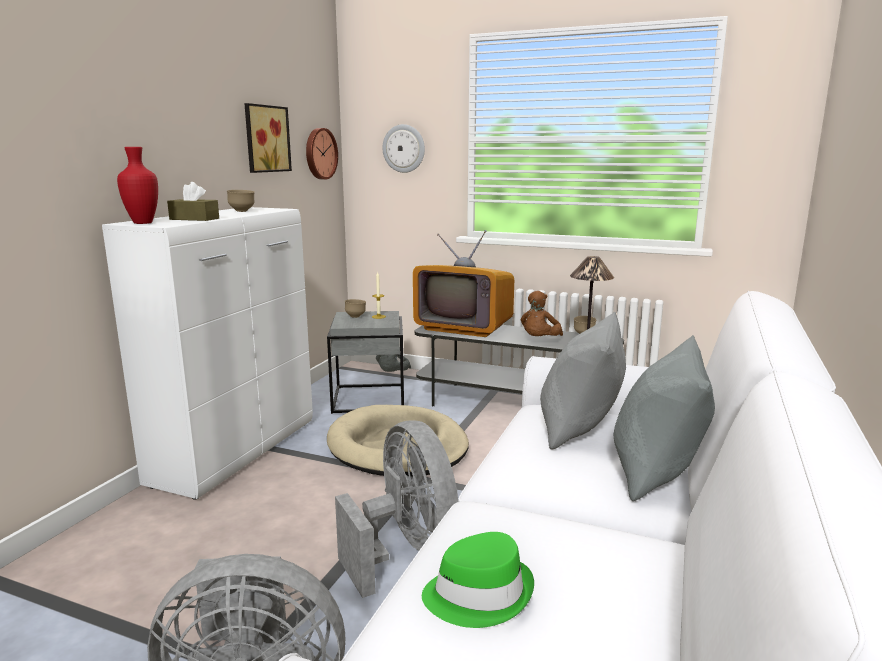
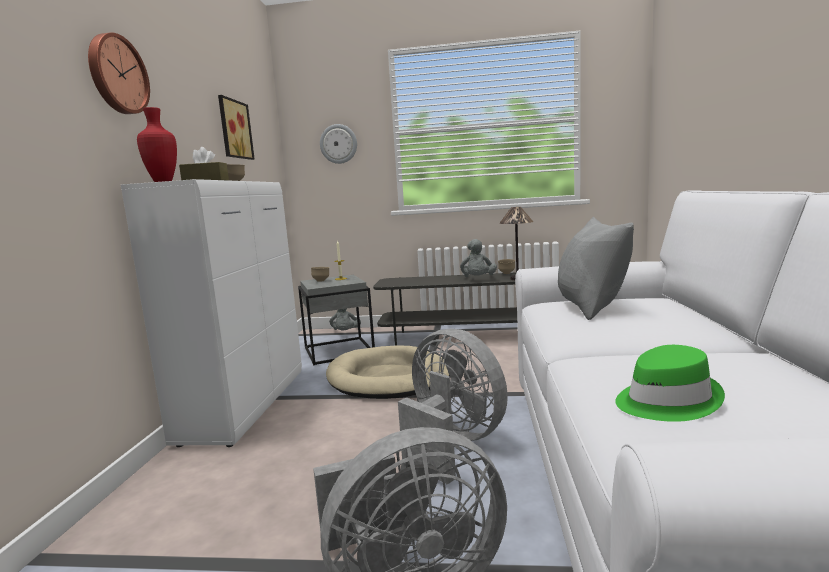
camera: 15 degrees left, 5 degrees down
wall clock [306,128,338,179] -> wall clock moved to [88,32,150,114]
television [413,230,514,337] -> none
brown plush toy [521,291,563,336] -> grey plush toy [460,239,497,277]
grey pillow [613,335,715,501] -> none

